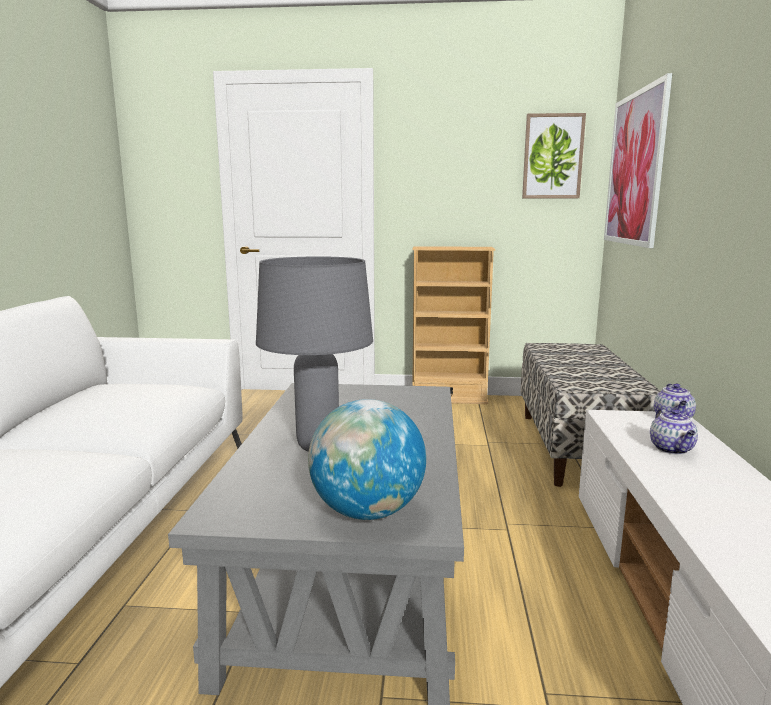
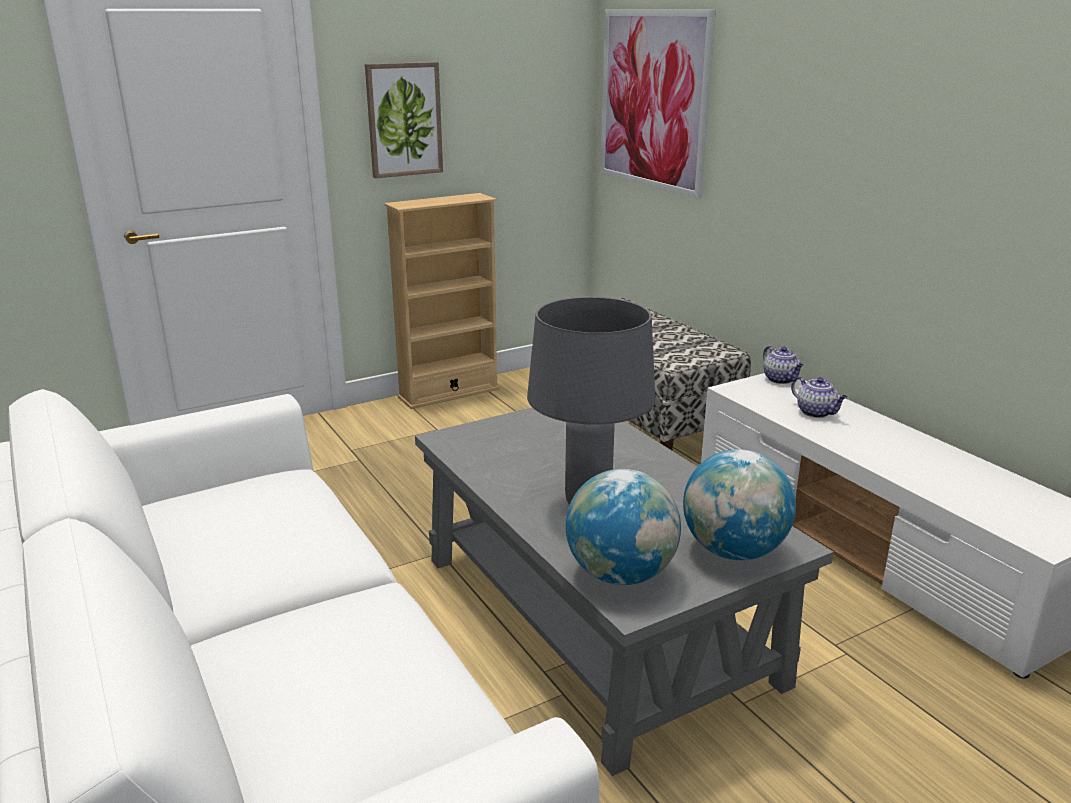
camera: 35 degrees left, 10 degrees up
picture [522,113,586,198] -> picture moved to [365,62,443,178]
none -> globe [566,469,681,585]

